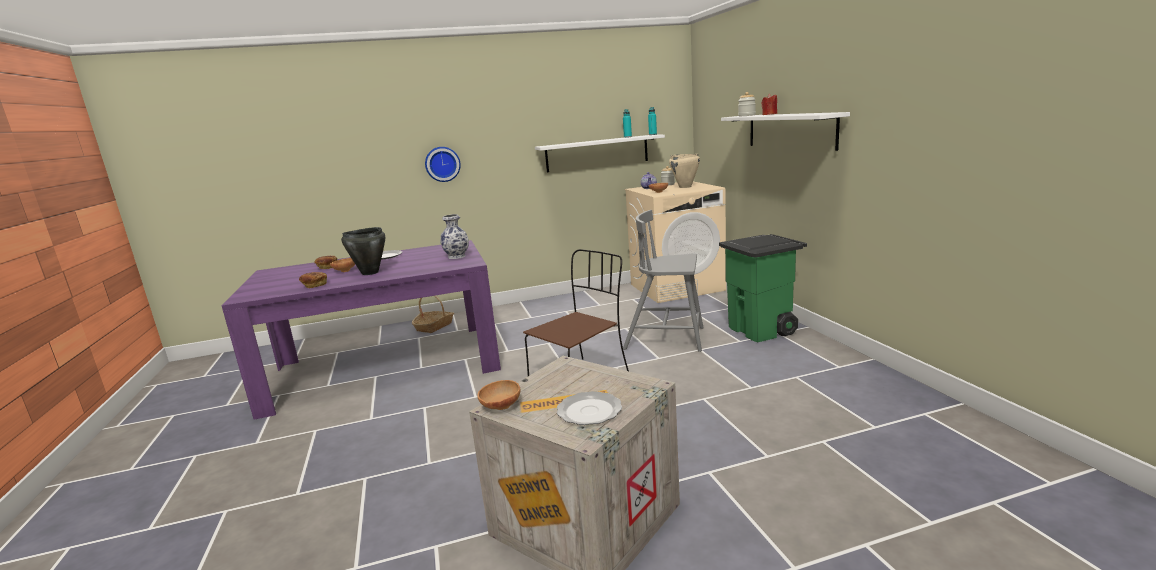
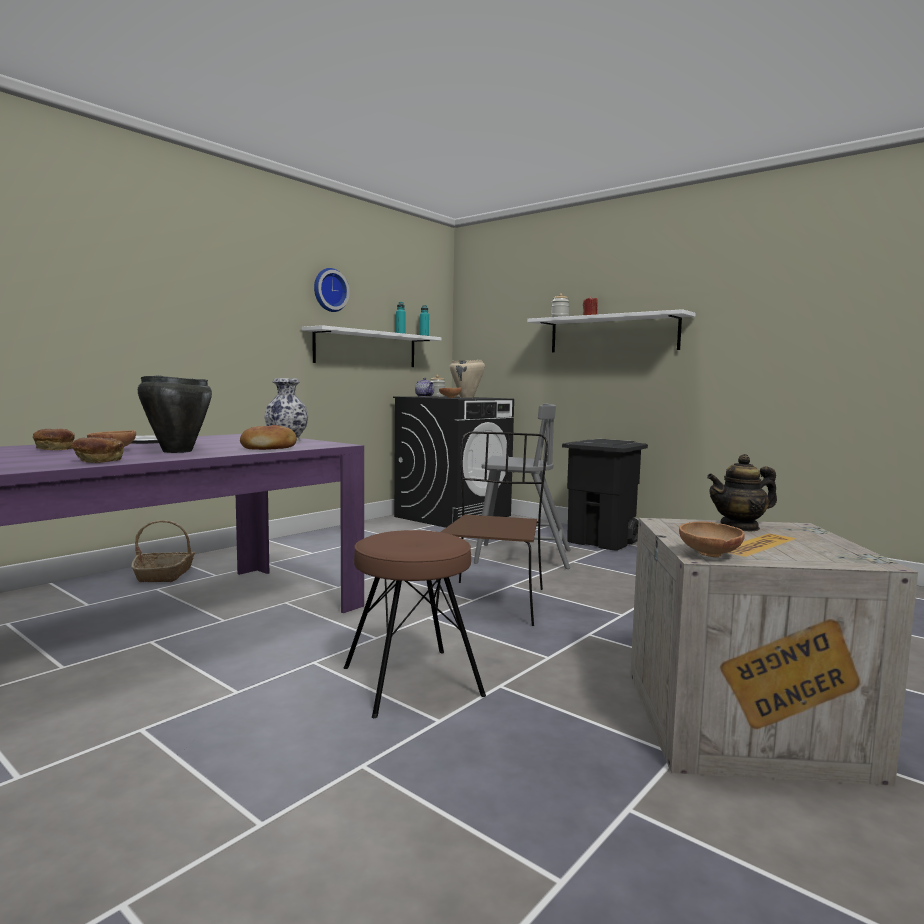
camera: 35 degrees left, 10 degrees down
wall clock [425,147,461,182] -> wall clock moved to [314,268,350,312]
plate [557,391,622,425] -> none
grey chair [623,210,703,352] -> grey chair turned 150 degrees counterclockwise [474,403,571,569]
beige washing machine [625,182,726,303] -> black washing machine [393,396,514,528]
green trash can [719,234,807,342] -> black trash can [562,439,648,551]
none -> bread [240,425,297,450]
none -> brown stool [344,530,486,718]
none -> teapot [707,454,777,532]

